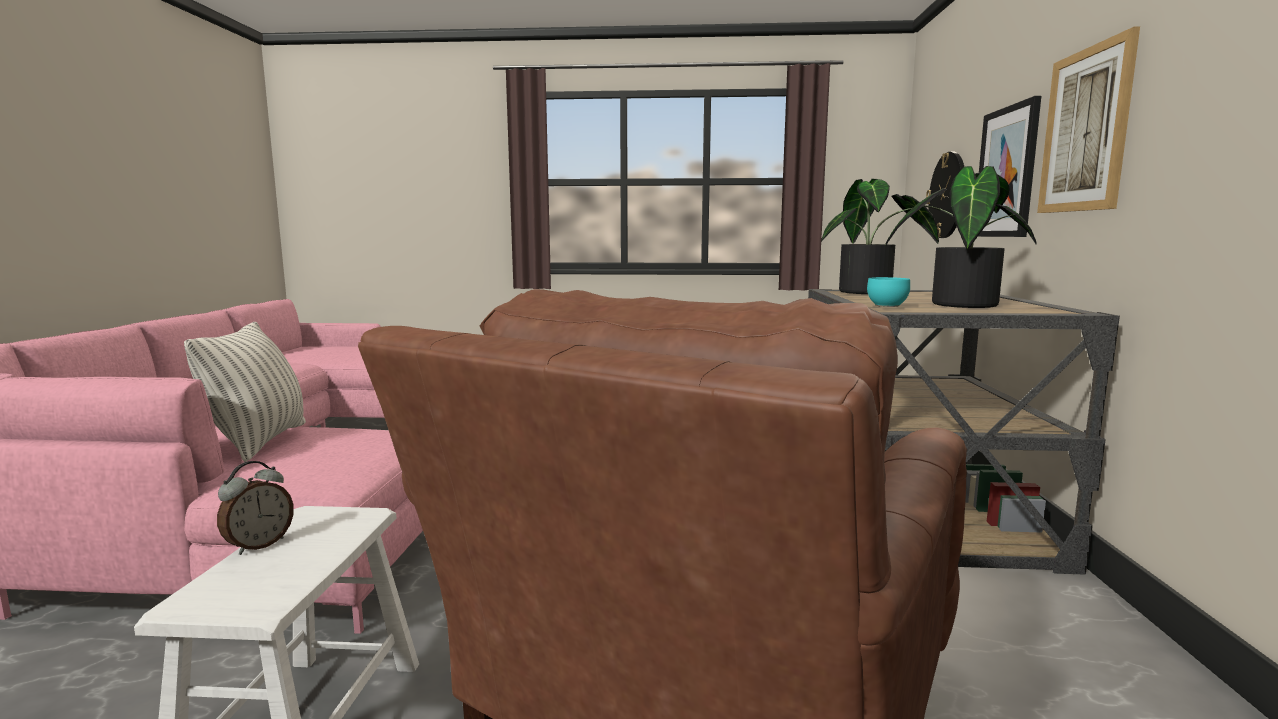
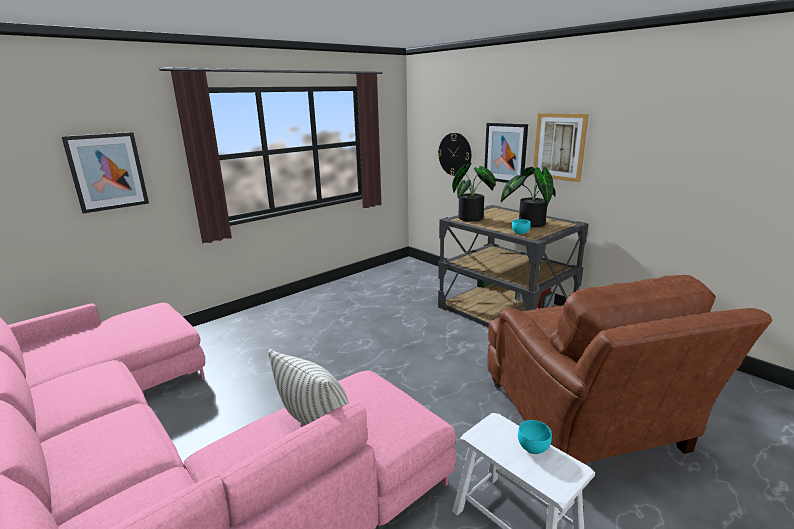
camera: 45 degrees left, 10 degrees up
alarm clock [217,461,294,555] -> none
none -> picture [61,132,149,213]
none -> turquoise bowl [518,420,552,454]

